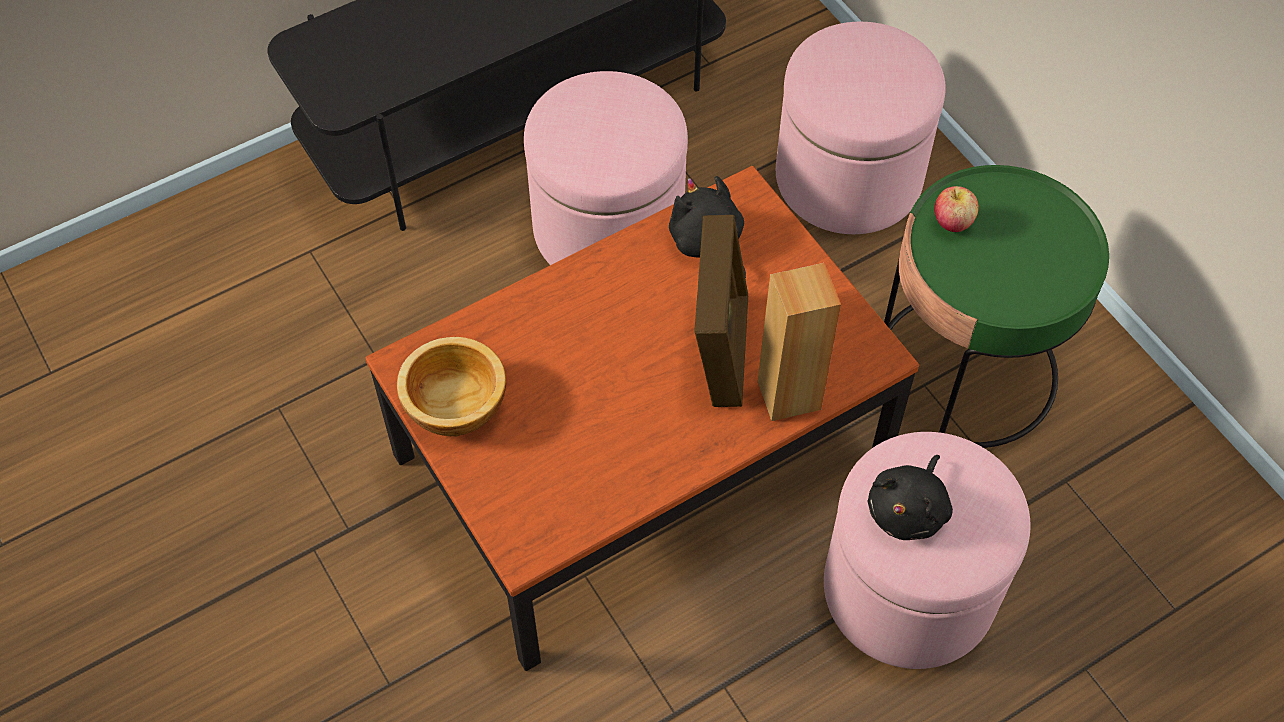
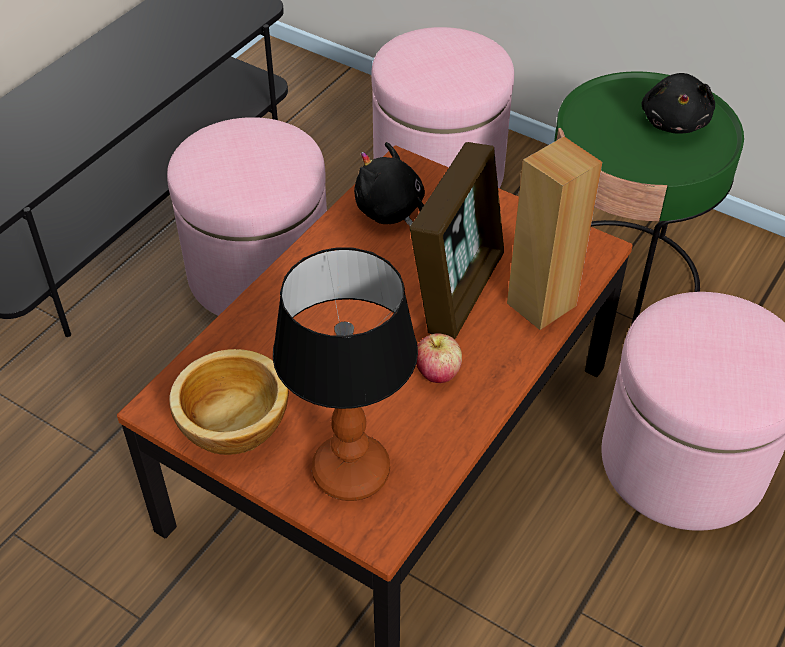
camera: 25 degrees left, 10 degrees down
picture frame [694,215,748,407] -> picture frame turned 45 degrees clockwise [410,142,504,339]
black plush toy [868,455,953,540] -> black plush toy moved to [642,73,715,134]
apple [934,186,979,232] -> apple moved to [416,333,462,383]
none -> table lamp [273,248,418,501]

